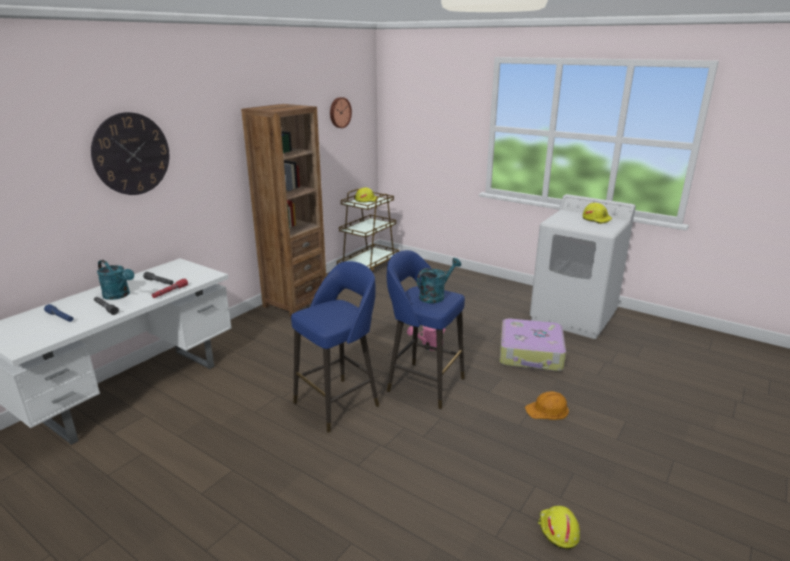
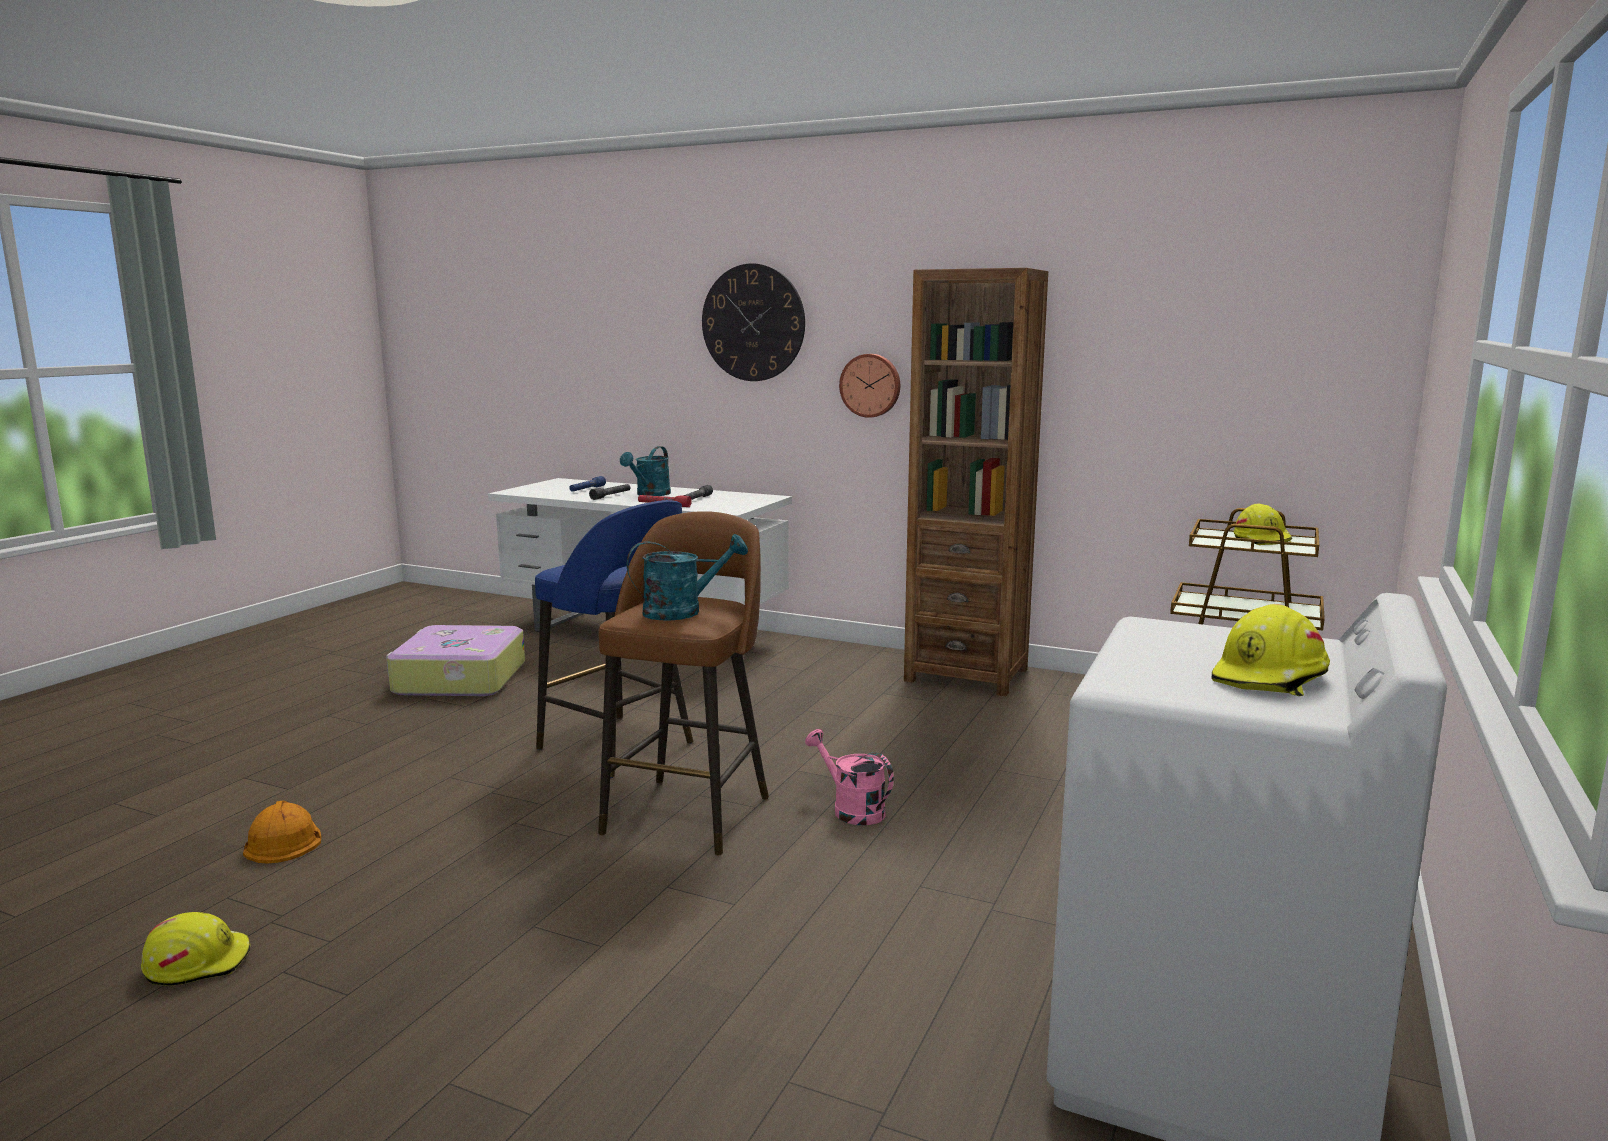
camera: 80 degrees right, 10 degrees down
wall clock [330,97,352,128] -> wall clock moved to [839,354,900,418]
blue stool [387,250,465,409] -> brown stool [598,511,769,856]
turquoise watering can [417,258,461,303] -> turquoise watering can turned 60 degrees counterclockwise [627,534,748,620]
suitcase [500,318,566,371] -> suitcase moved to [386,625,525,696]
orange hard hat [525,391,569,420] -> orange hard hat moved to [243,801,321,863]

